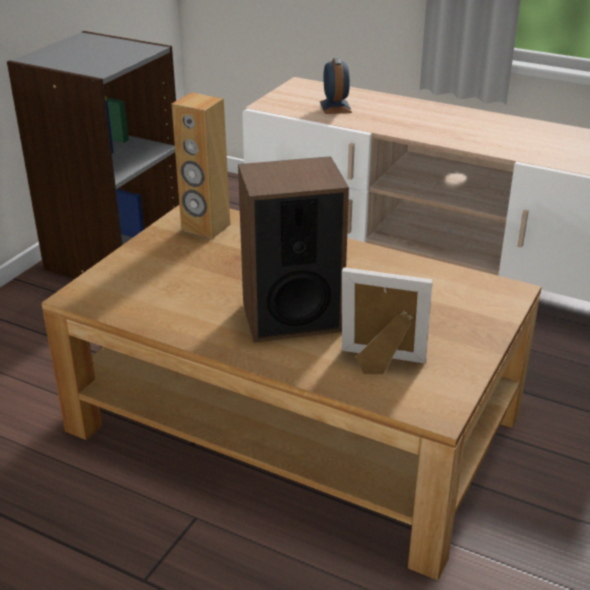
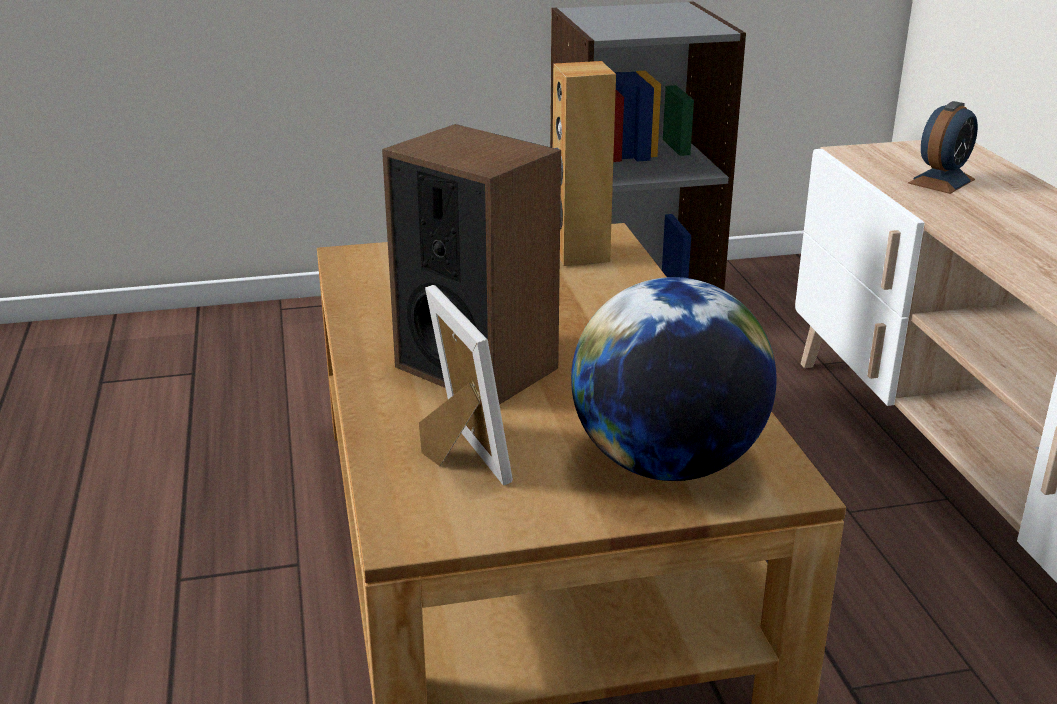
camera: 50 degrees right, 5 degrees down
none -> globe [571,277,776,481]

